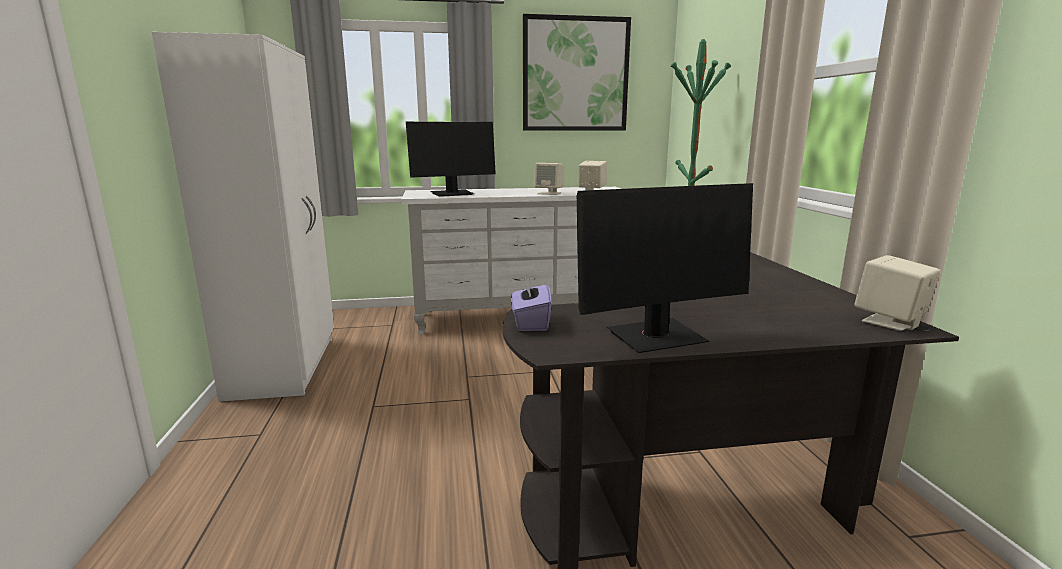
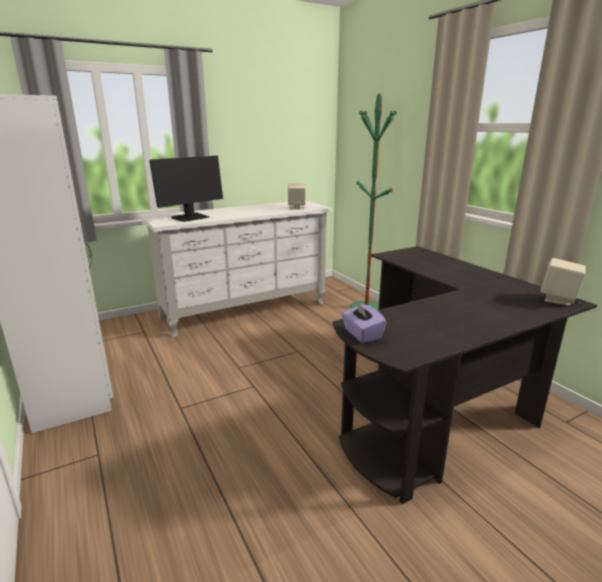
camera: 20 degrees left, 5 degrees up
picture [523,14,631,131] -> none
beige speaker [534,163,564,195] -> none
monitor [577,183,753,353] -> none

